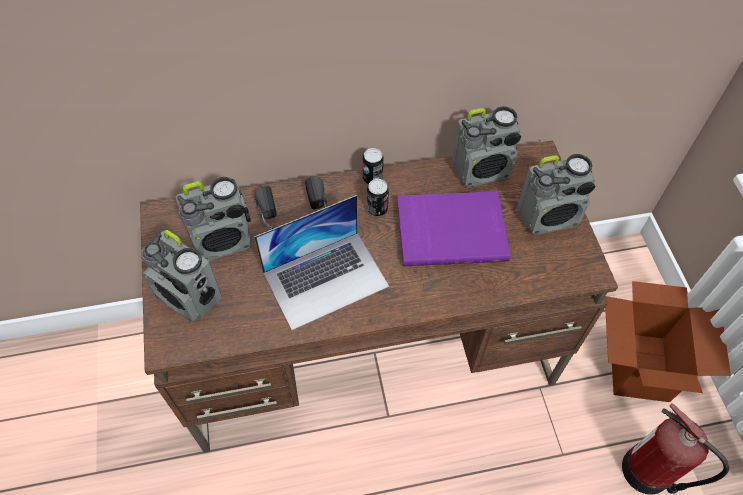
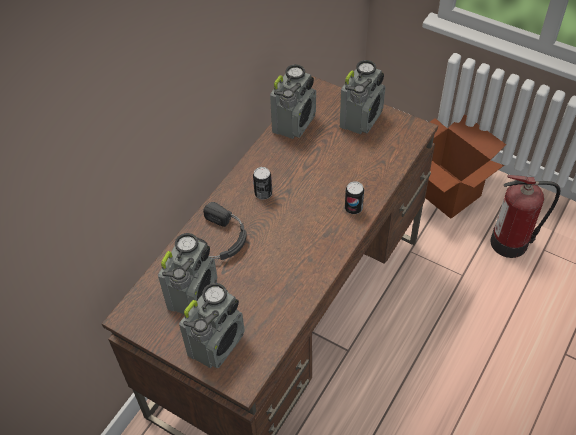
camera: 45 degrees left, 5 degrees down
radio [142,230,222,322] -> radio turned 45 degrees counterclockwise [179,283,245,368]
laptop [254,195,389,330] -> none
can [363,148,384,185] -> can moved to [345,181,364,214]
purple book [397,191,510,266] -> none

